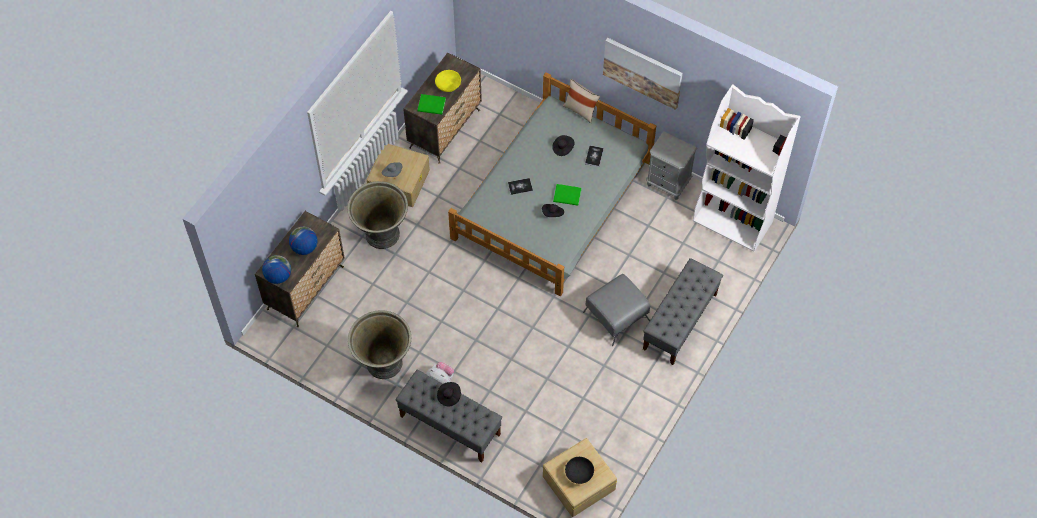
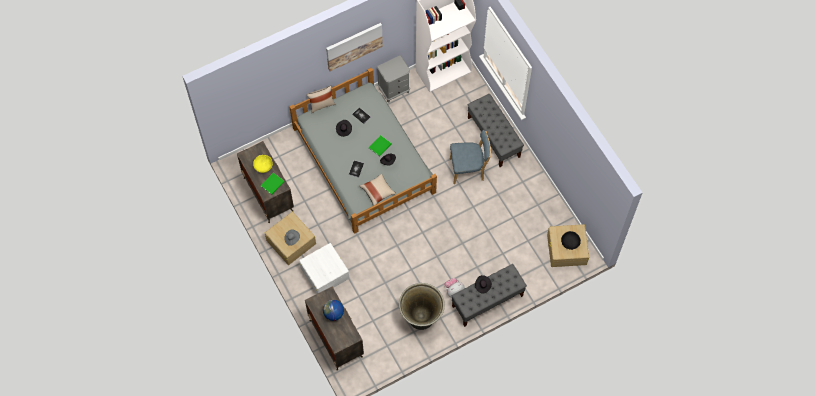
camera: 60 degrees left, 5 degrees up
globe [262,255,291,284] -> none
grey planter [347,181,408,249] -> white storage box [299,243,349,294]
grey ottoman [583,274,650,346] -> blue chair [450,130,491,184]
none -> beige pillow [360,174,396,206]

